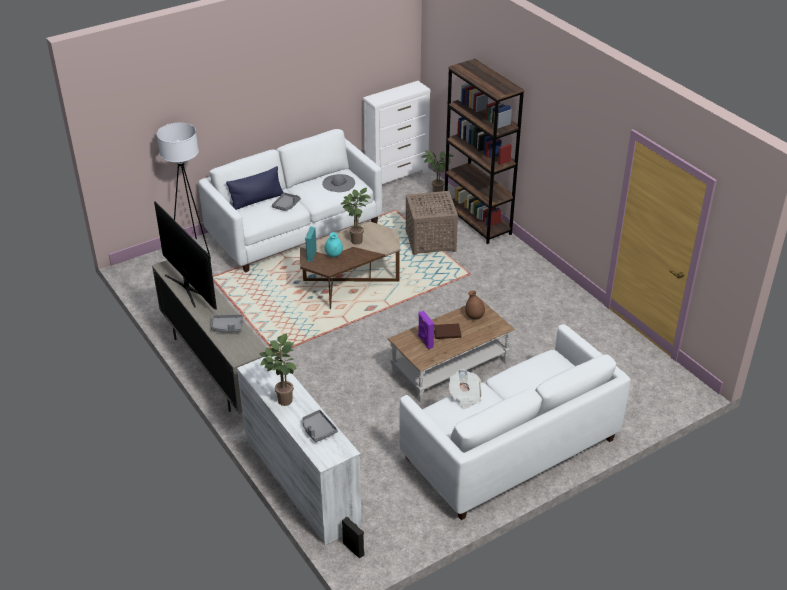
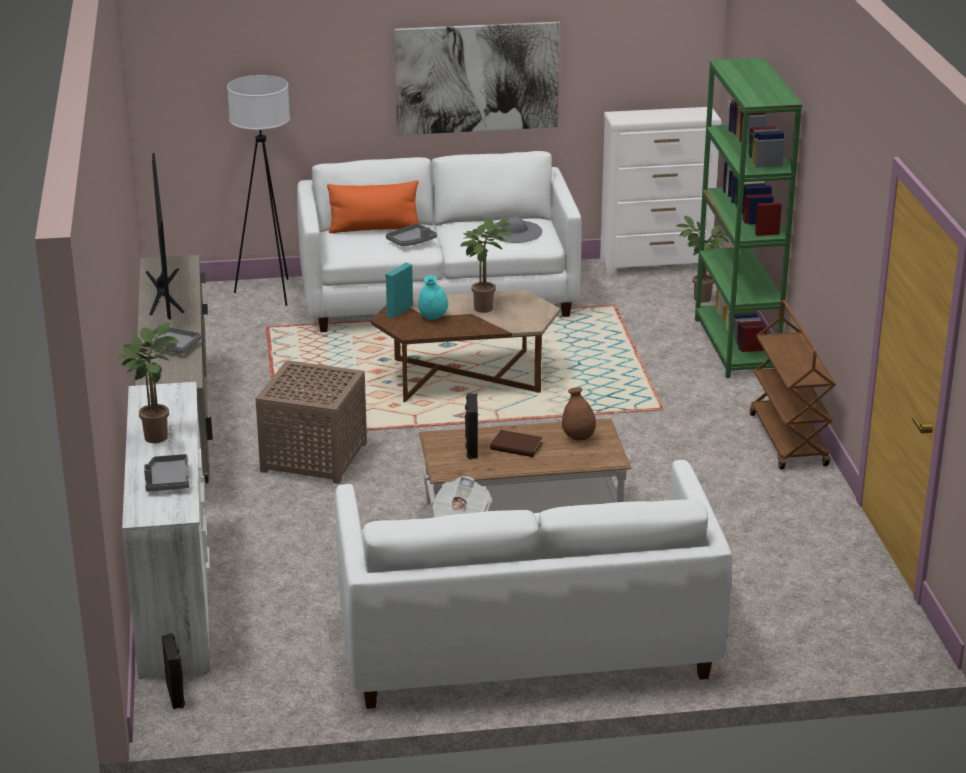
camera: 25 degrees right, 10 degrees down
blue pillow [226,166,284,210] -> orange pillow [327,180,420,233]
brown side table [406,191,458,255] -> brown side table moved to [255,360,367,484]
purple speaker [418,311,434,349] -> black speaker [465,393,478,459]
brown bookcase [444,59,524,244] -> green bookcase [695,58,802,378]
none -> picture [394,22,560,135]
none -> brown cart [750,300,836,470]

